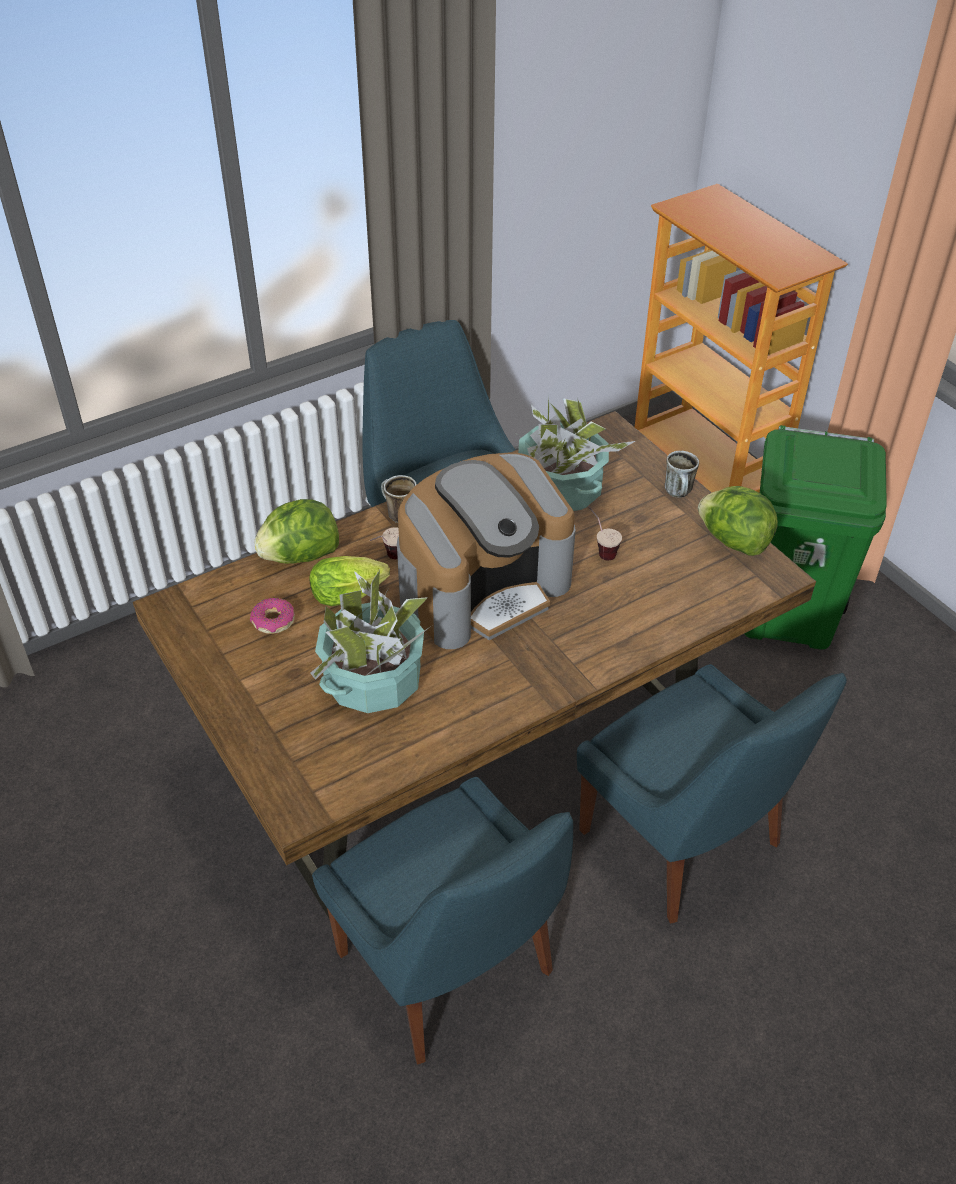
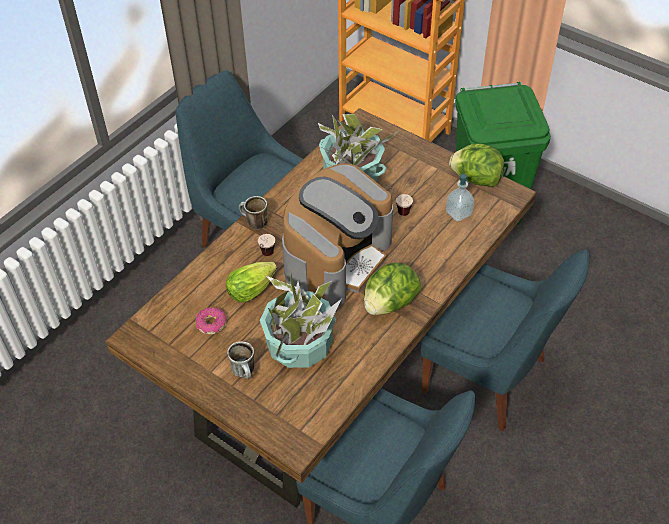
camera: 20 degrees left, 5 degrees up
lettuce [254,499,339,564] -> lettuce moved to [364,263,421,315]
mug [665,451,699,498] -> mug moved to [227,341,254,379]
none -> soap dispenser [446,174,475,222]

